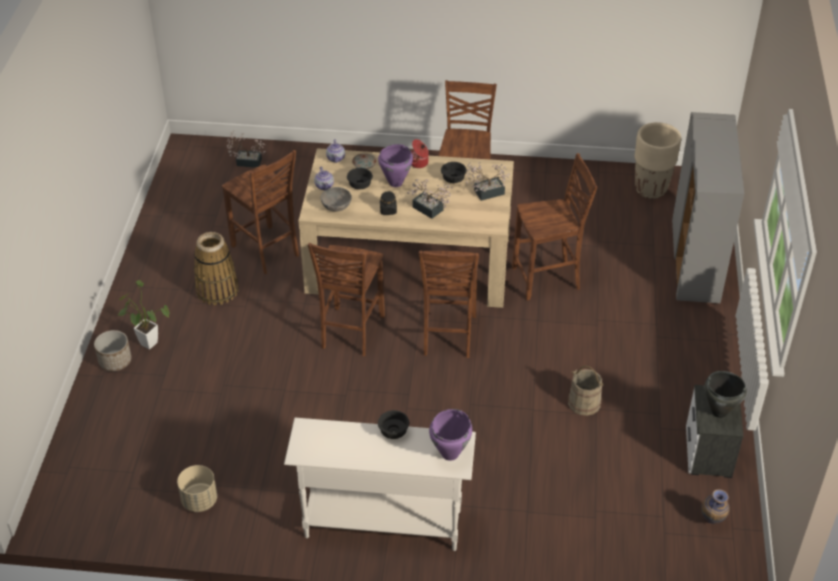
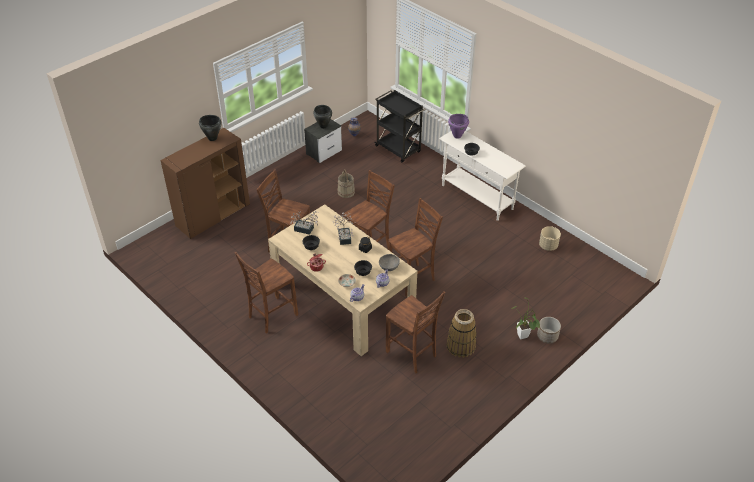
camera: 140 degrees left, 0 degrees up
brown chair [222,150,299,274] -> brown chair turned 135 degrees clockwise [386,291,445,374]
potted plant [227,131,266,168] -> none
purple cooking pot [378,144,413,187] -> none
beige planter [635,122,681,199] -> none
grey cabinet [672,112,744,303] -> brown cabinet [160,128,250,239]
none -> black cooking pot [199,115,222,141]
none -> black cart [375,90,424,163]

